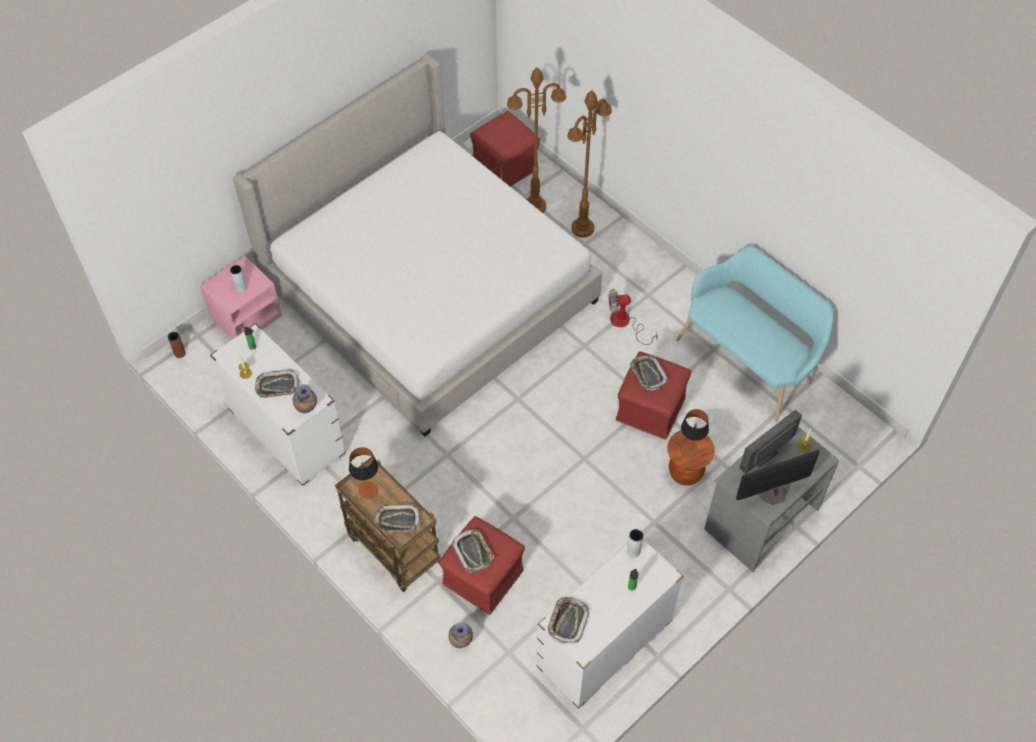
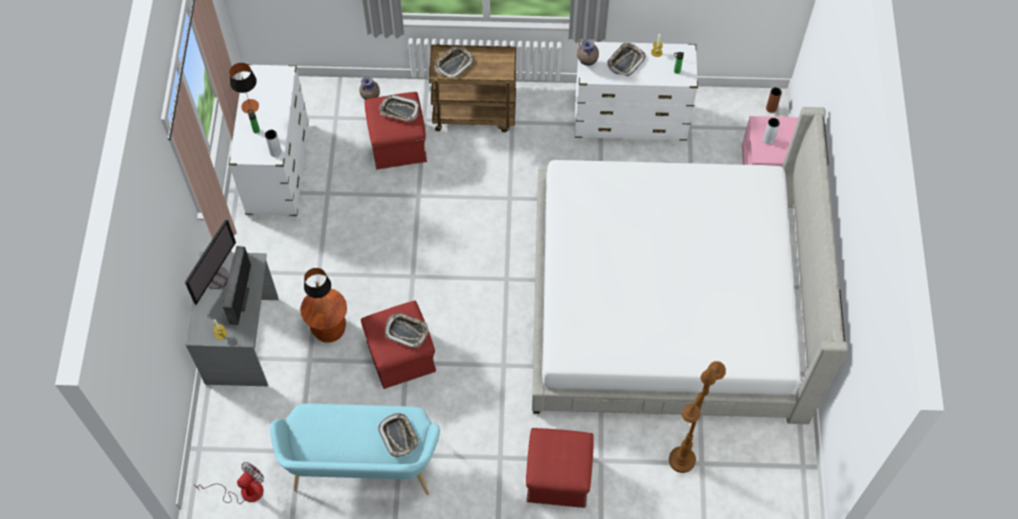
camera: 135 degrees right, 5 degrees up
table lamp [349,447,378,499] -> table lamp moved to [229,63,259,114]
red ottoman [470,111,540,187] -> red ottoman moved to [526,428,594,508]
tray [548,597,589,643] -> tray moved to [378,413,419,458]
brown floor lamp [567,90,612,238] -> none
fan [609,289,658,345] -> fan moved to [194,462,264,504]

